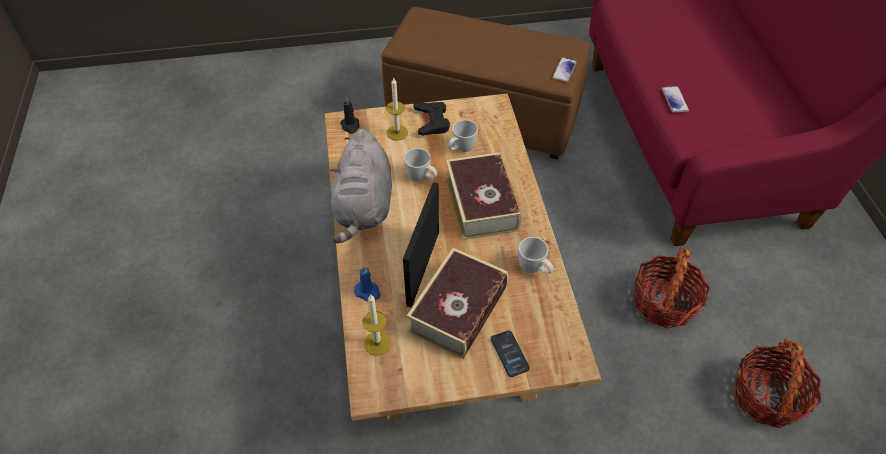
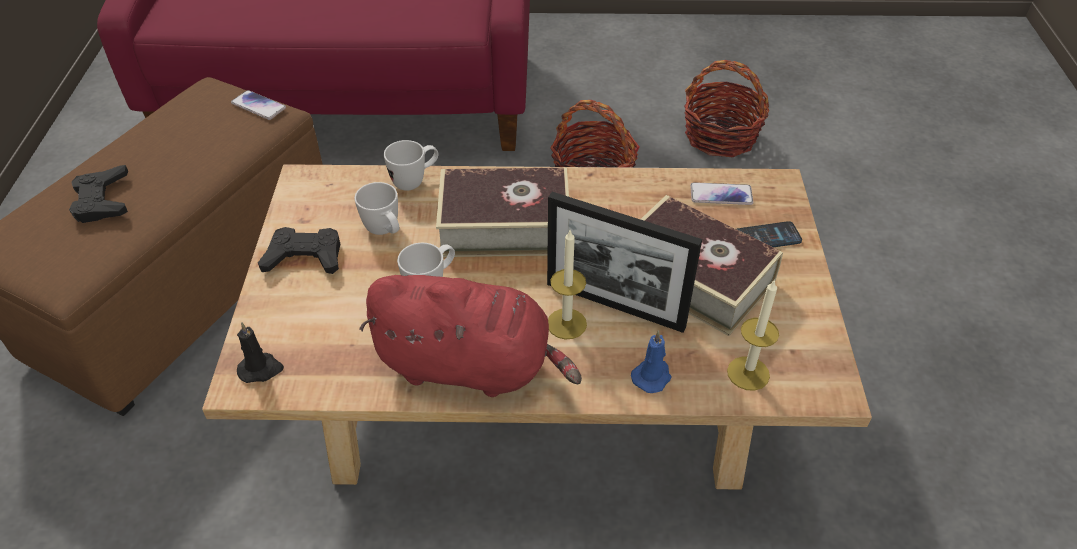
camera: 80 degrees left, 5 degrees down
grey plush toy [330,129,392,243] -> red plush toy [359,275,582,397]
candle [386,77,408,141] -> candle moved to [548,230,587,339]
white mug [518,237,554,274] -> white mug moved to [384,140,438,191]
phone [662,86,689,113] -> phone moved to [690,182,753,205]
none -> black game controller [69,165,128,223]

